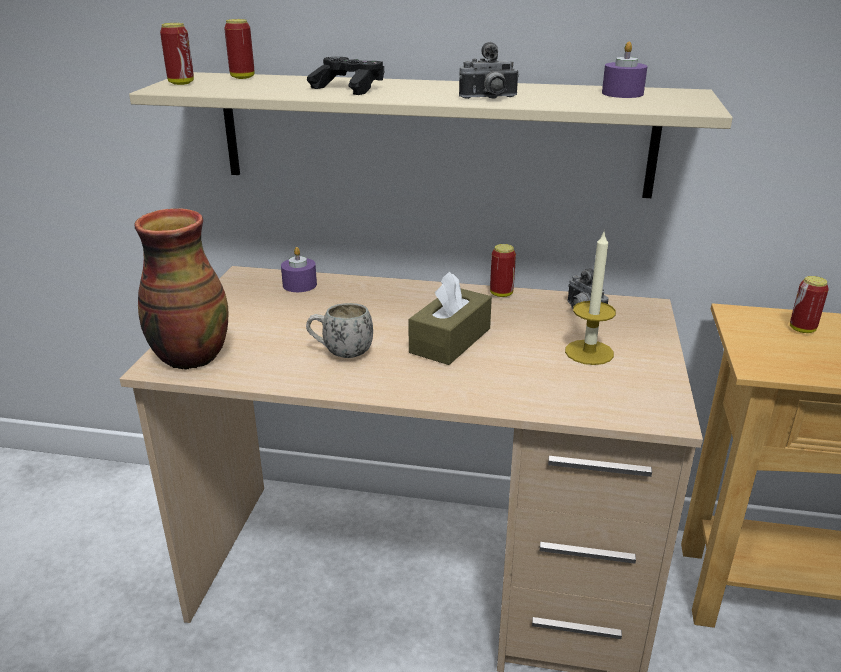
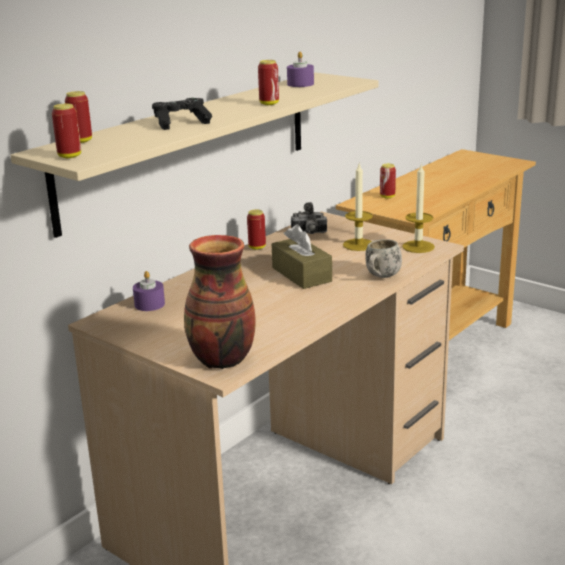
camera: 60 degrees left, 5 degrees down
white mug [306,303,373,358] -> white mug moved to [365,239,402,278]
camera [459,42,519,99] -> can [258,60,279,105]
none -> candle [402,163,435,253]

